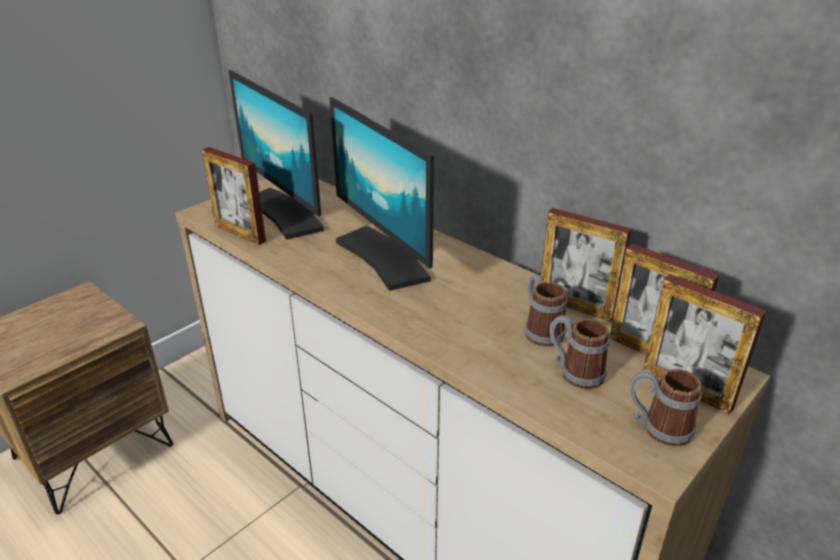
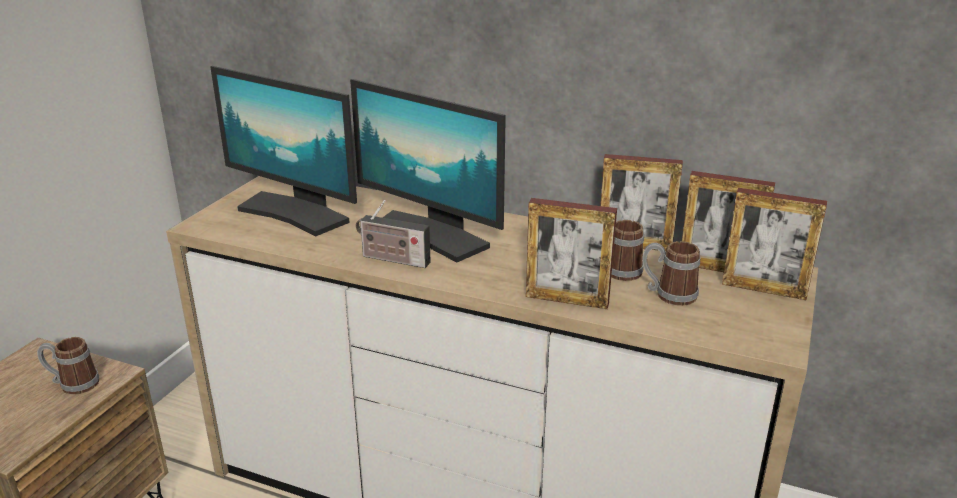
camera: 20 degrees left, 5 degrees down
picture frame [202,147,266,245] -> picture frame moved to [526,198,617,309]
mug [629,369,702,447] -> mug moved to [37,337,99,395]
none -> radio [356,200,431,268]

